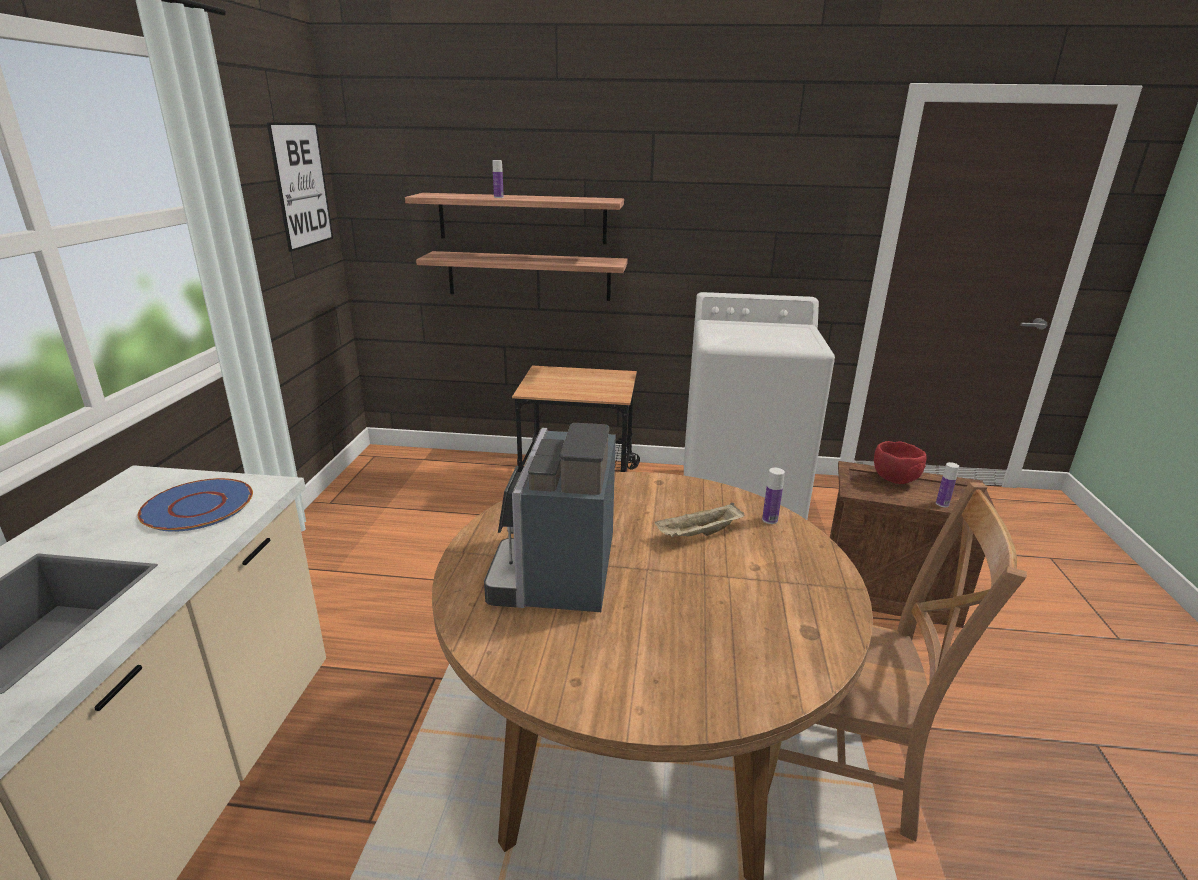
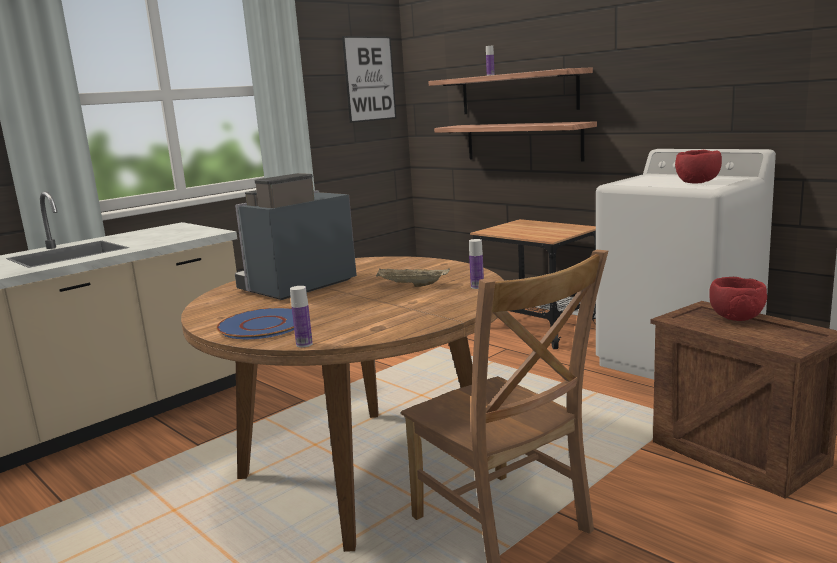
camera: 40 degrees right, 10 degrees down
blue plate [138,478,253,532] -> blue plate moved to [216,307,294,339]
bottle [936,462,959,507] -> bottle moved to [290,286,313,347]
none -> red bowl [675,150,722,184]

